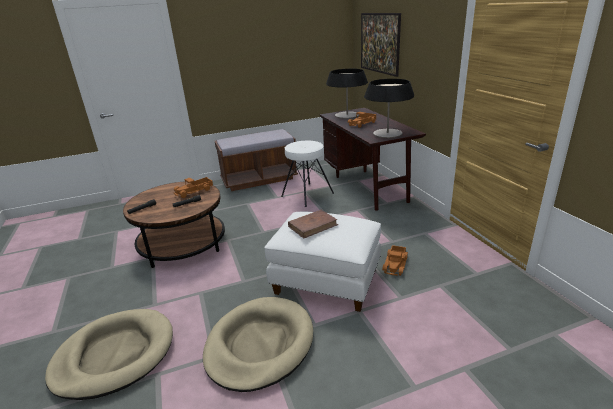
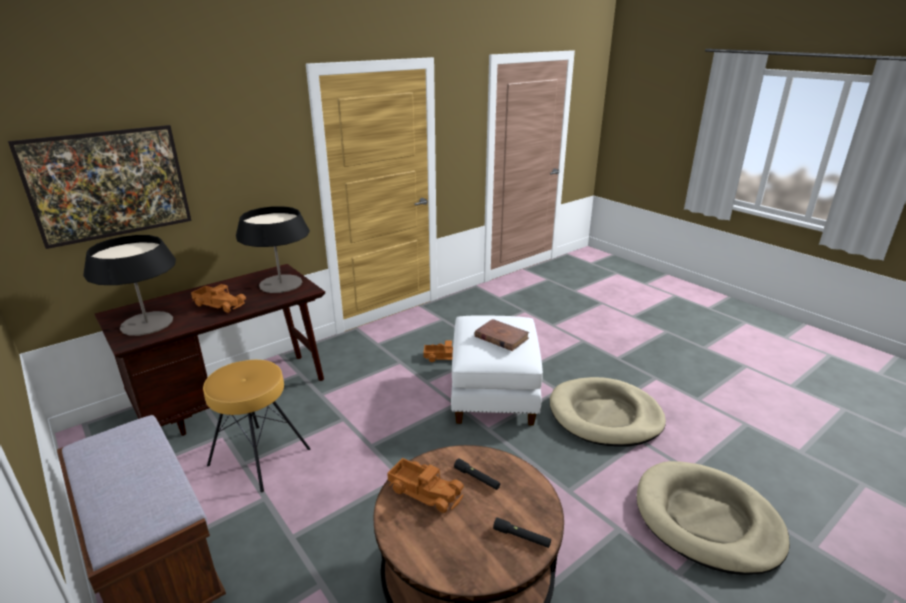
camera: 110 degrees left, 0 degrees up
white stool [281,141,334,207] -> brown stool [203,360,311,492]

